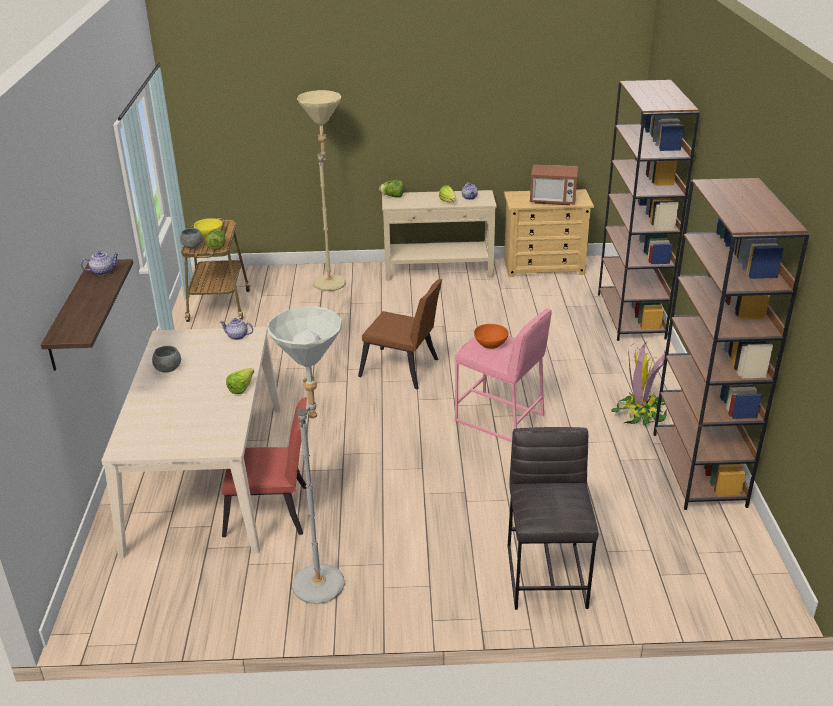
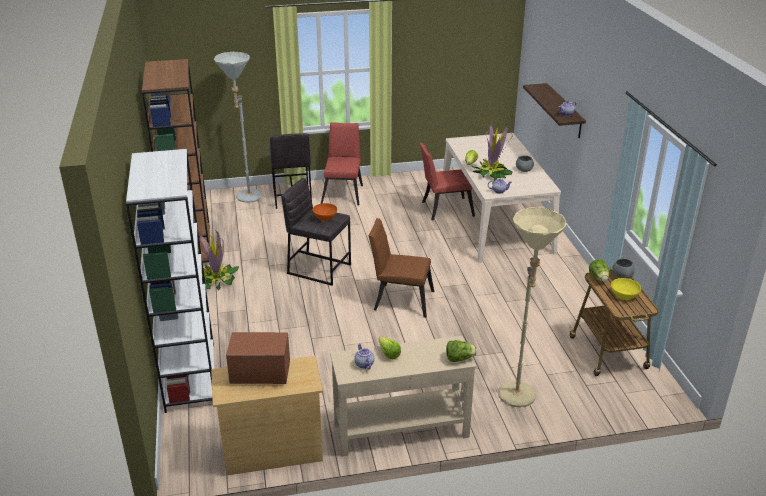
camera: 170 degrees right, 0 degrees up
grey floor lamp [267,306,345,604] -> grey floor lamp moved to [214,52,262,203]
pink stool [455,309,552,442] -> grey stool [281,178,351,286]
brown bookcase [598,80,700,341] -> white bookcase [126,149,214,413]
none -> red chair [321,122,363,205]
none -> potted plant [472,123,512,181]

